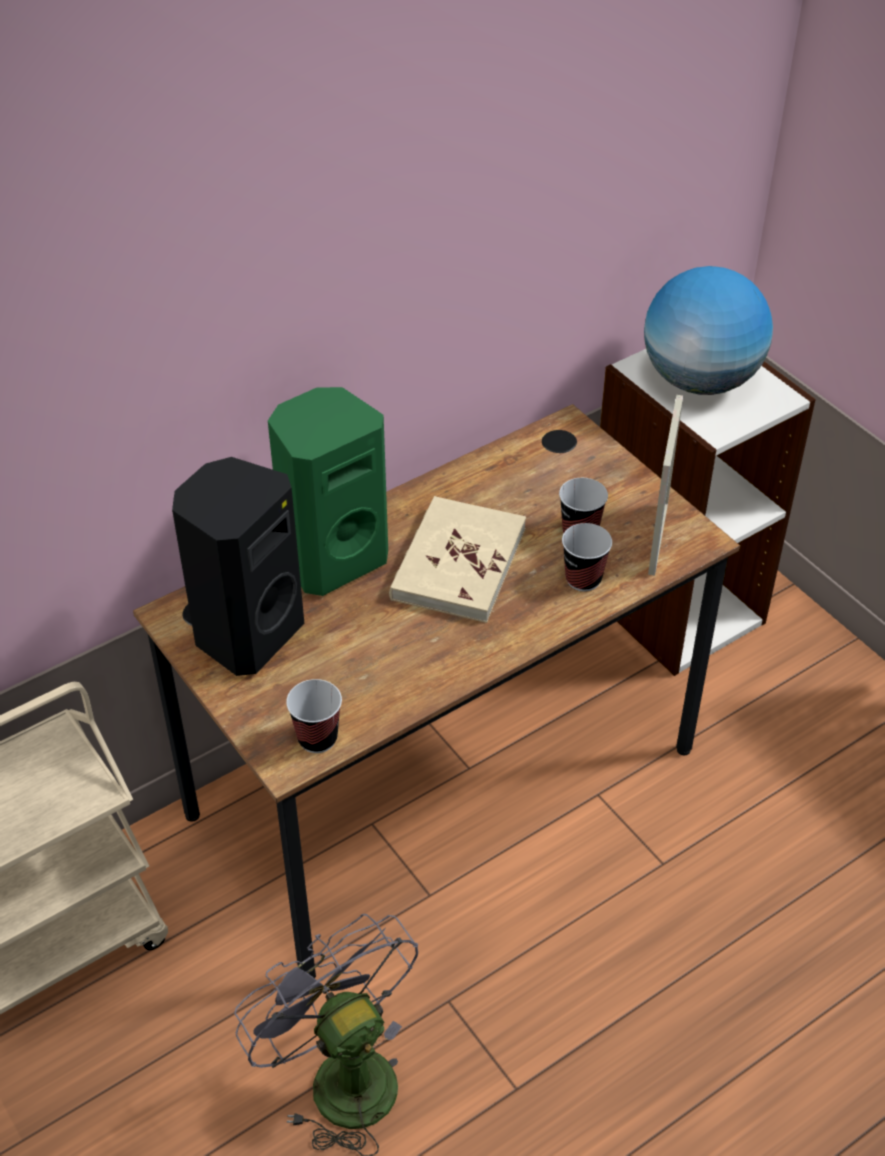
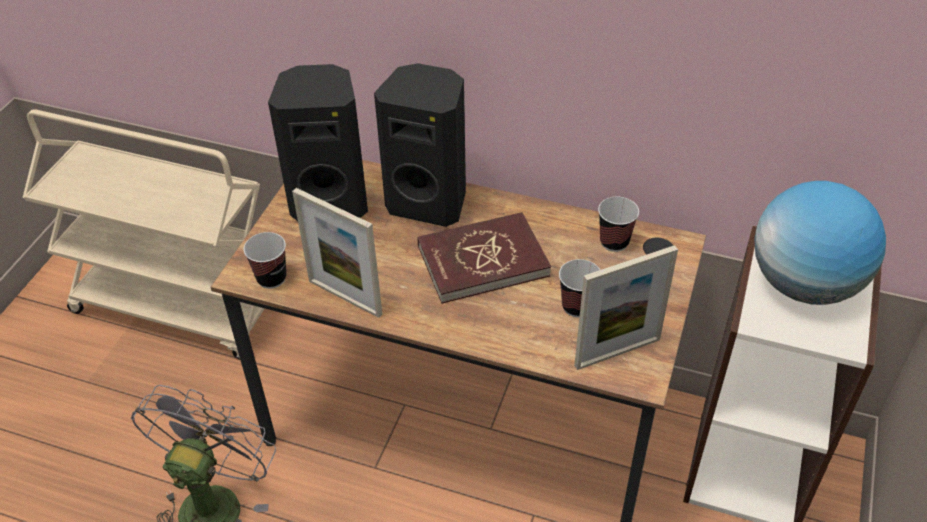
camera: 55 degrees right, 0 degrees up
green speaker [268,387,388,596] -> black speaker [374,63,466,227]
beige book [389,496,526,623] -> red book [418,212,551,304]
cup [562,523,612,592] -> cup moved to [598,197,639,252]
none -> picture frame [292,188,382,318]

